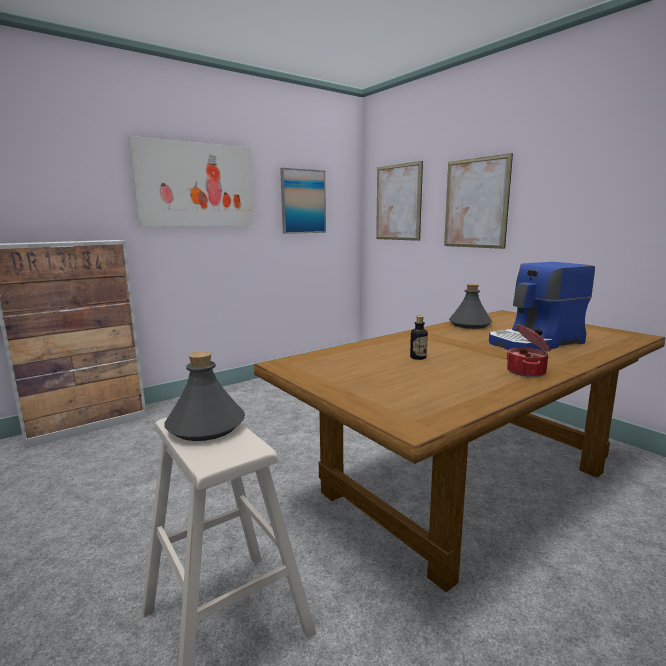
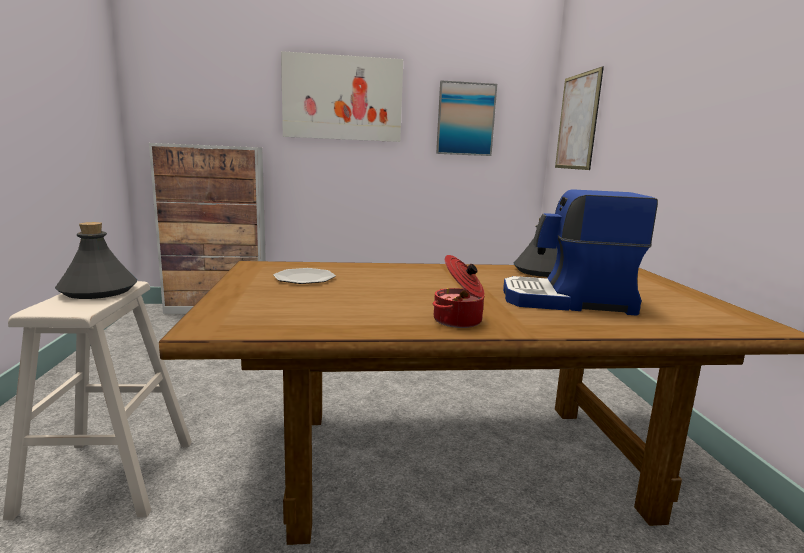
camera: 30 degrees right, 0 degrees up
bottle [410,316,428,360] -> none
picture [444,153,513,249] -> none
none -> plate [273,268,336,284]

